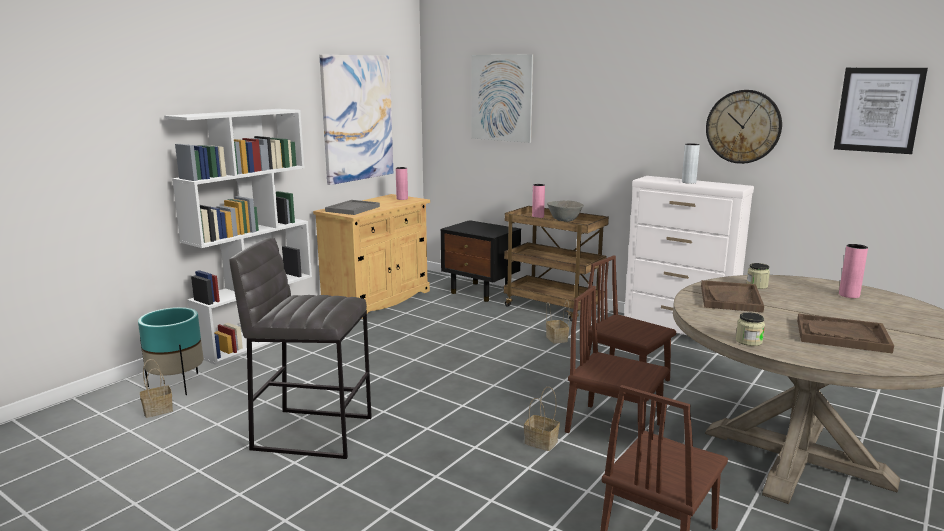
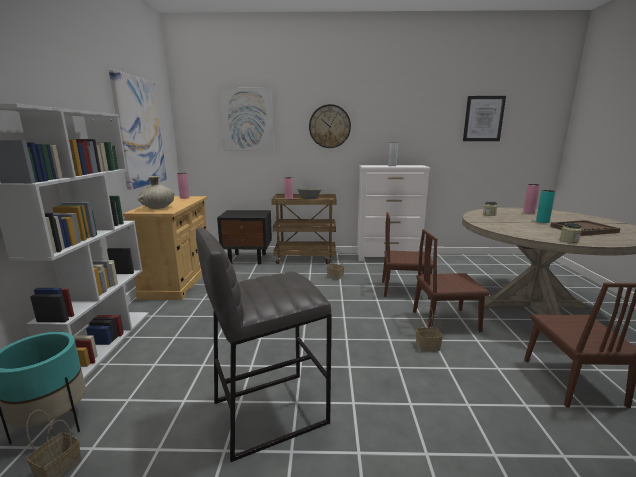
camera: 35 degrees left, 0 degrees up
grey tray [325,200,380,215] -> beige vase [138,176,175,209]
brown tray [701,280,764,313] -> none
wall clock [706,90,782,164] -> wall clock moved to [309,104,351,148]
none -> turquoise vase [536,190,556,223]

